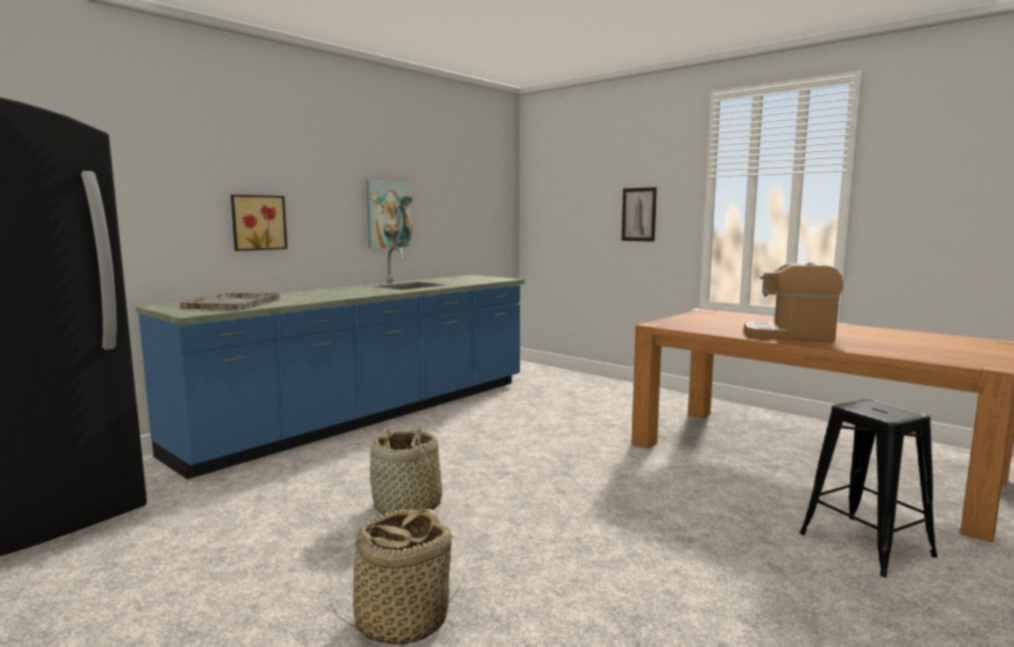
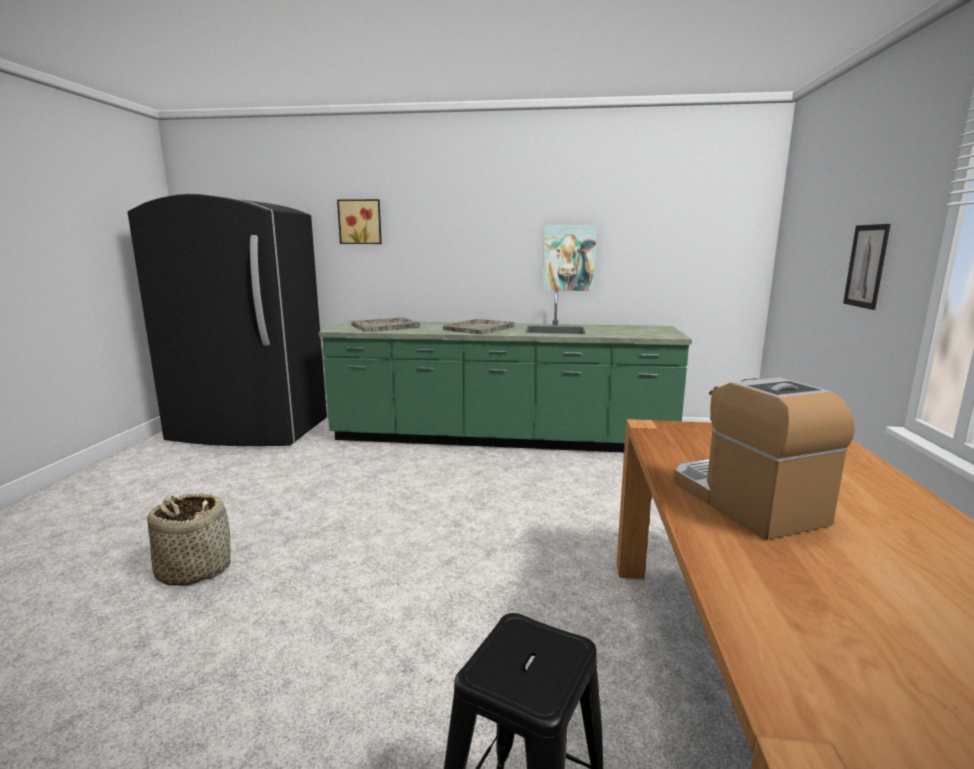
camera: 55 degrees right, 5 degrees up
blue counter [136,247,525,479] -> green counter [319,290,692,452]
picture [231,195,287,251] -> picture moved to [337,199,382,244]
basket [370,427,442,515] -> none
none -> grey tray [443,319,514,334]

